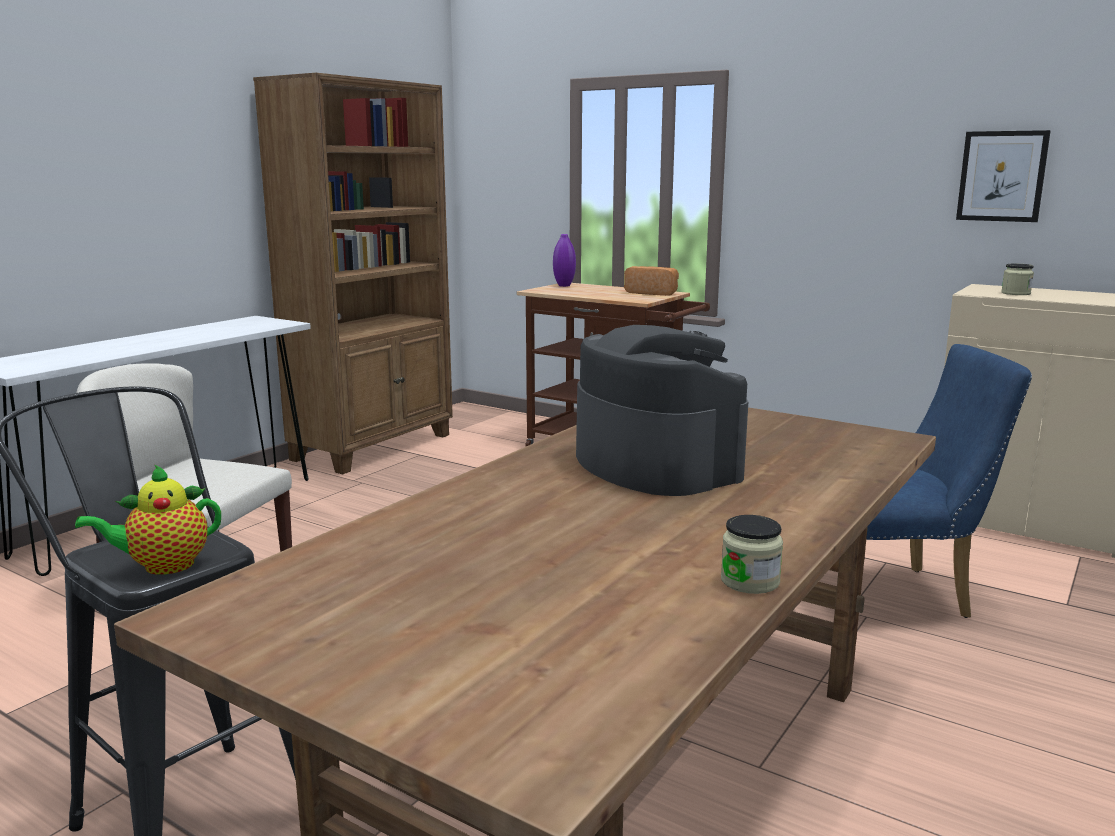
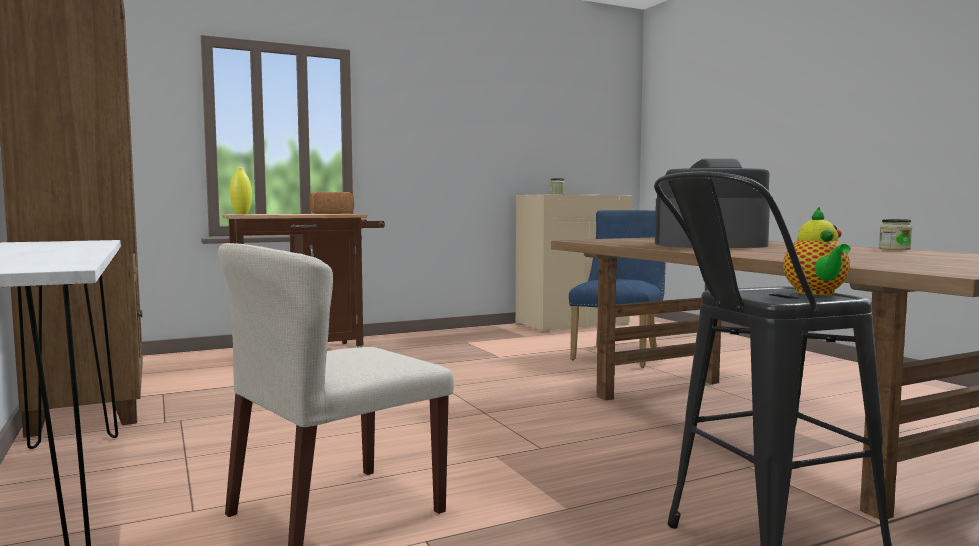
camera: 60 degrees left, 10 degrees down
purple vase [553,234,576,287] -> yellow vase [230,167,252,214]
picture [956,130,1051,222] -> none

